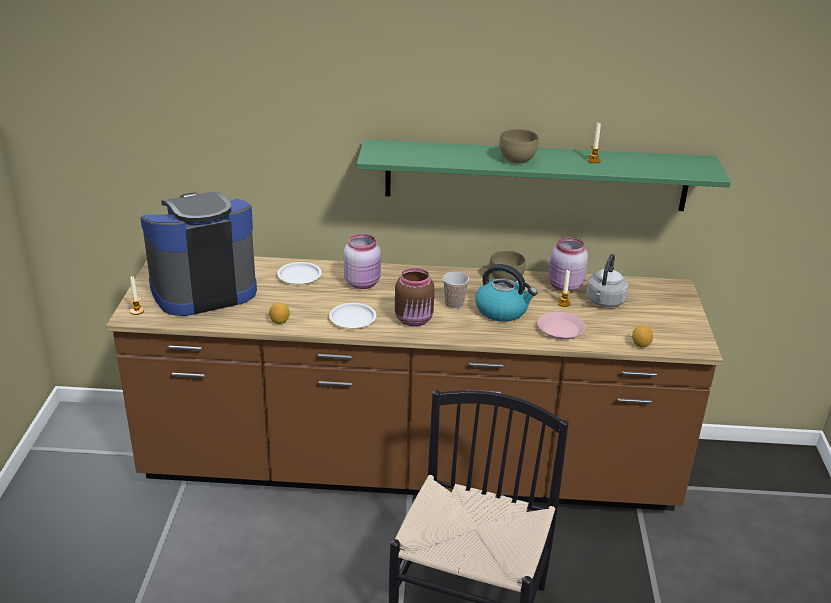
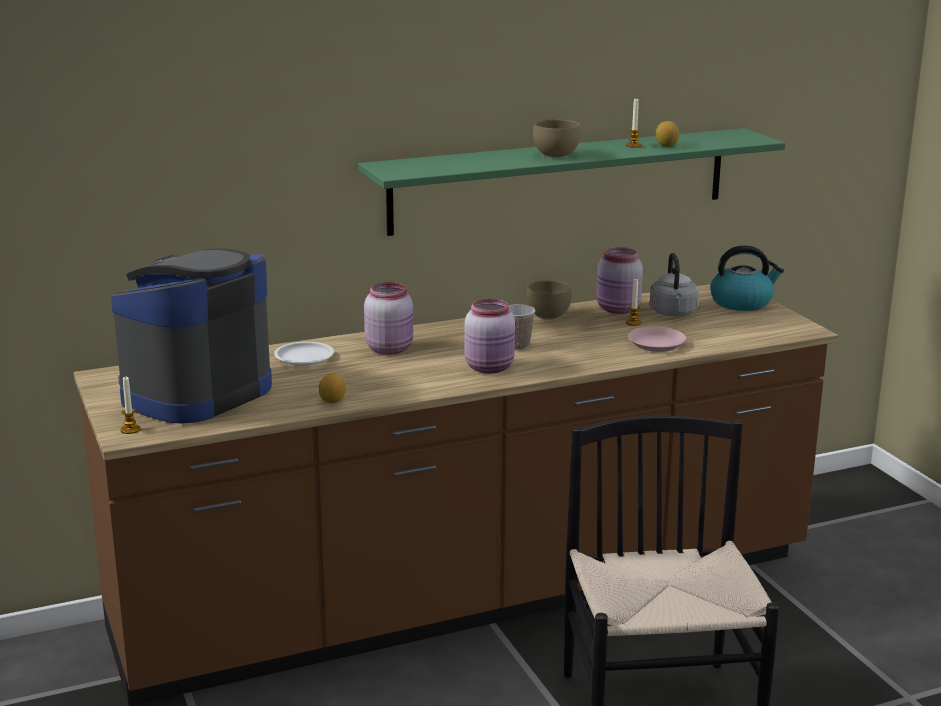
camera: 25 degrees left, 10 degrees down
white plate [329,303,376,328] -> none
brown jar [395,268,435,326] -> pink jar [464,299,515,374]
kettle [475,264,538,322] -> kettle moved to [710,245,784,311]
lemon [632,325,653,348] -> lemon moved to [656,121,679,147]

